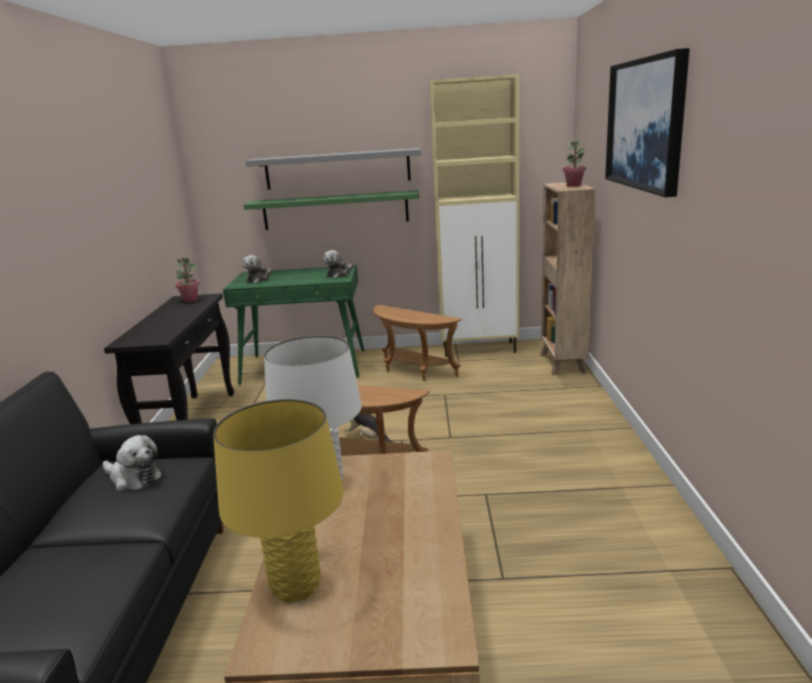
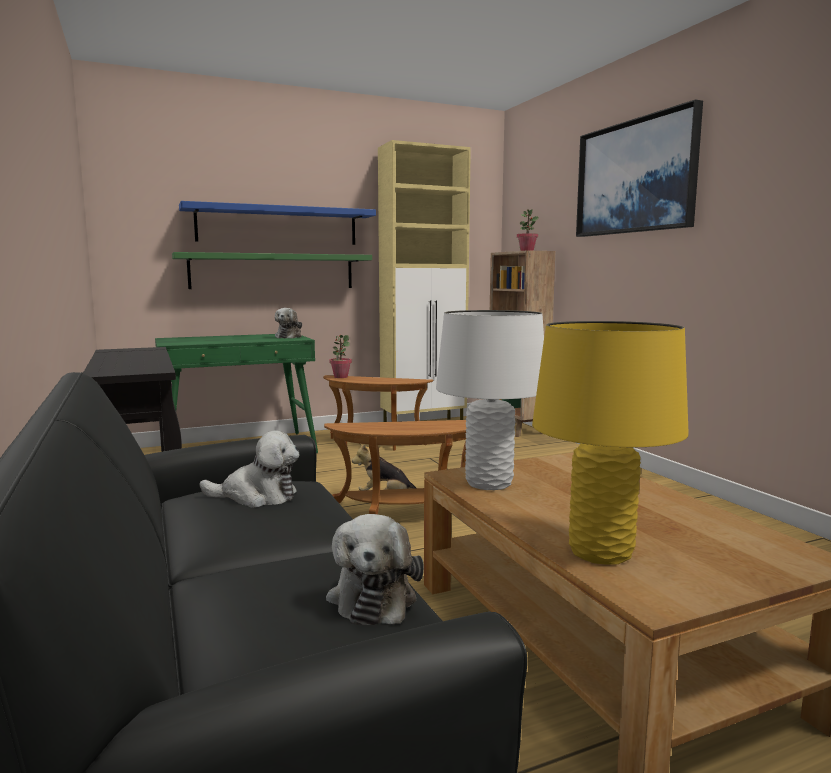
camera: 25 degrees left, 10 degrees down
potted plant [175,257,200,302] -> potted plant moved to [329,335,352,378]
plush toy [242,255,272,283] -> plush toy moved to [326,514,424,625]
grey shelf [245,148,421,190] -> blue shelf [179,201,376,245]

